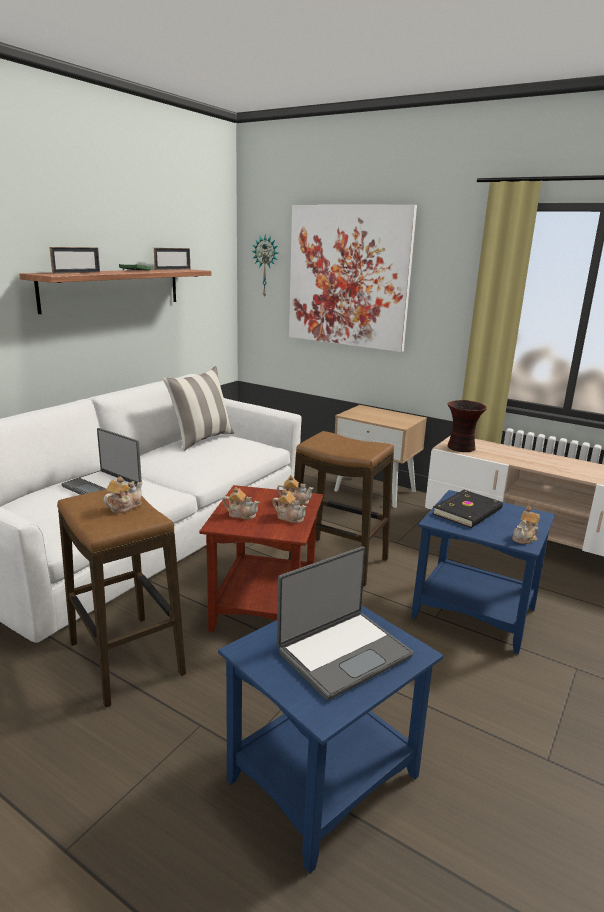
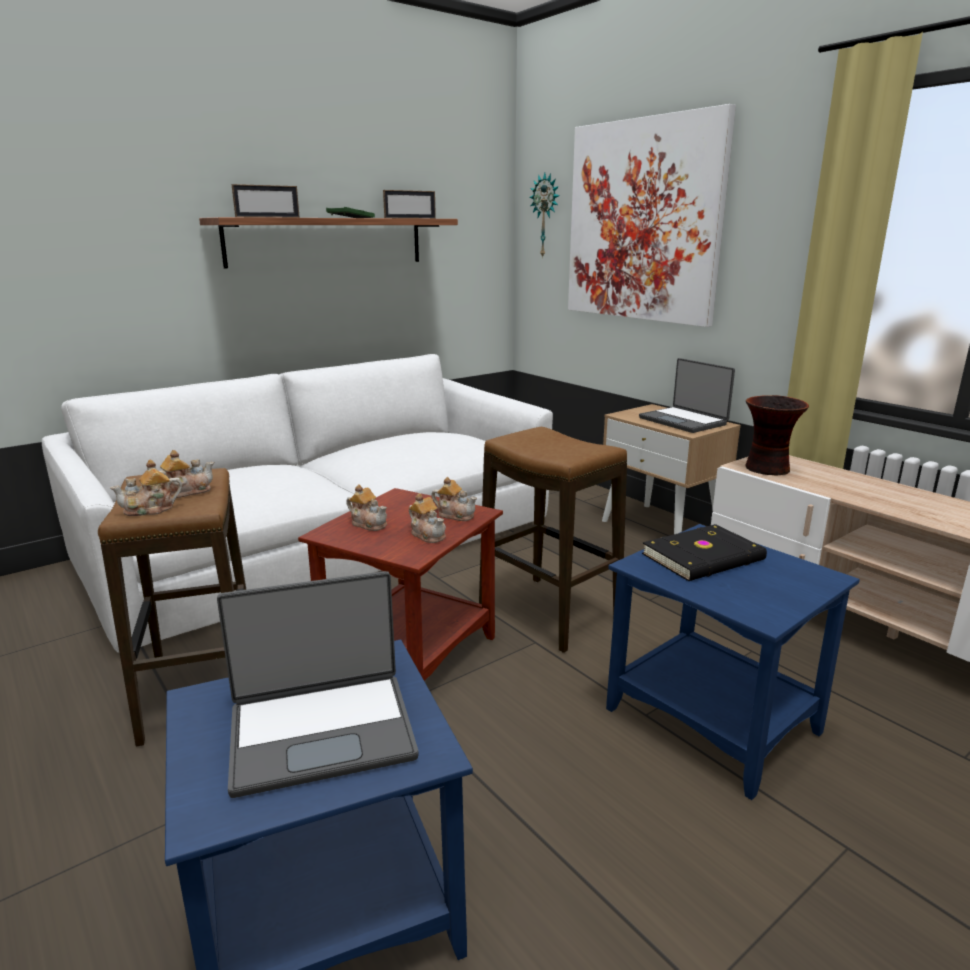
camera: 20 degrees right, 0 degrees up
laptop [61,428,142,495] -> laptop moved to [639,358,735,433]
pillow [163,366,234,451] -> none
teapot [512,506,540,544] -> teapot moved to [110,460,182,516]

